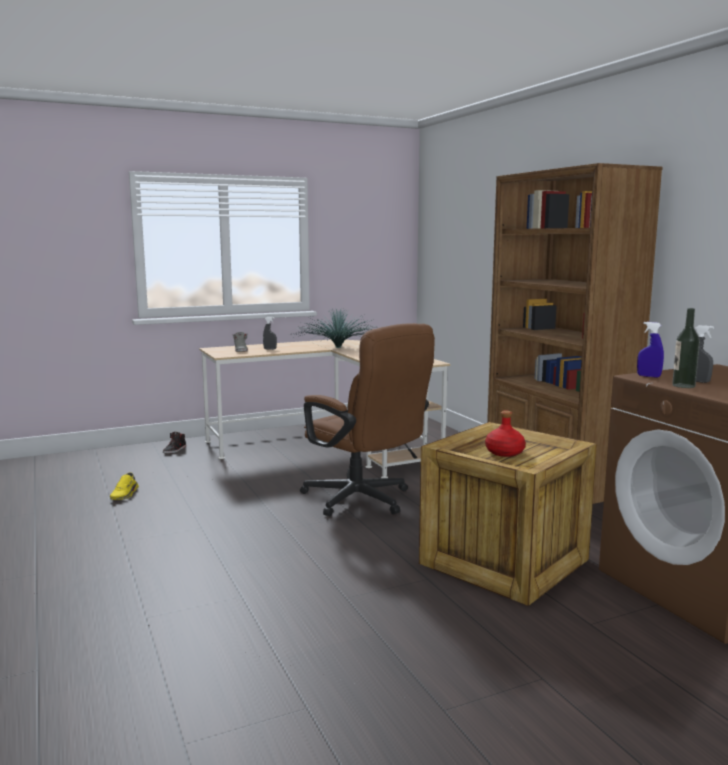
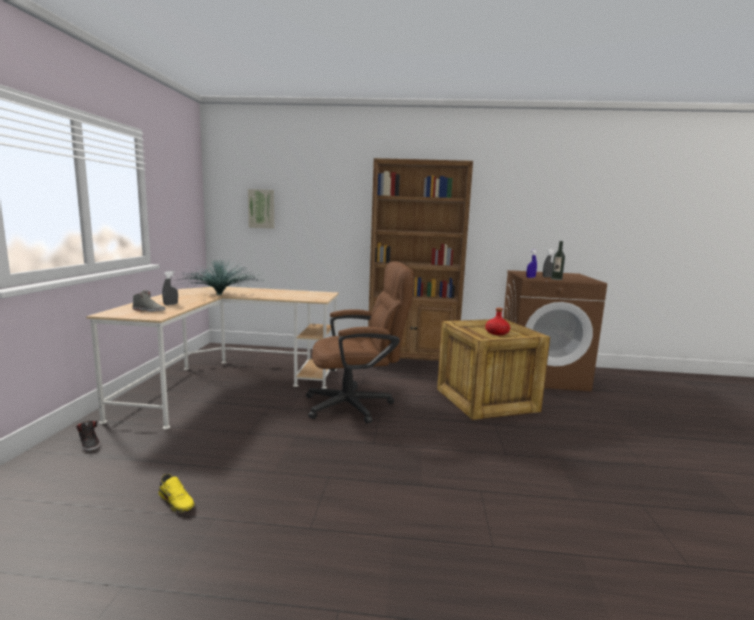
camera: 60 degrees left, 0 degrees up
none -> picture [248,189,274,229]

